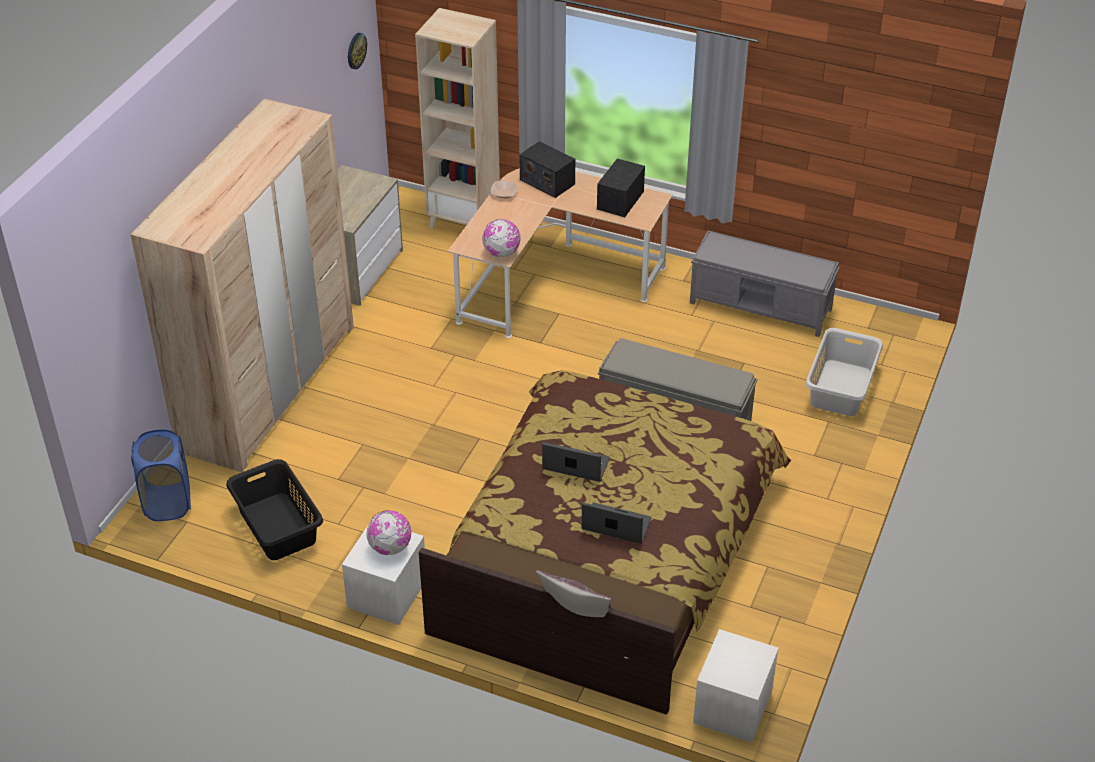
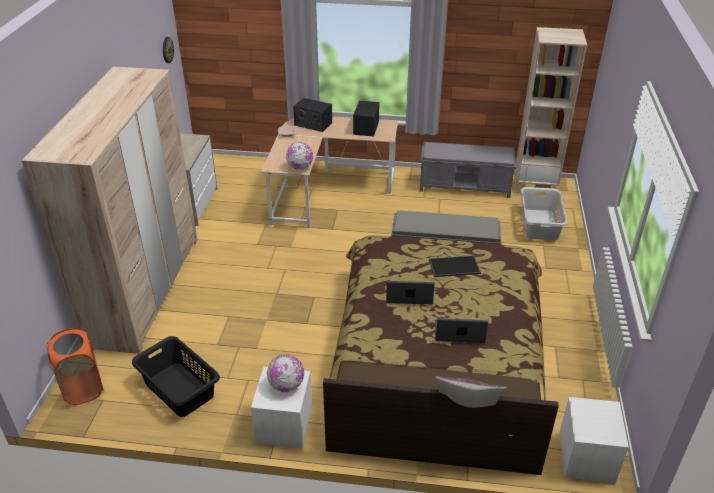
camera: 15 degrees left, 5 degrees down
blue laundry basket [131,430,191,521] -> orange laundry basket [47,328,104,405]
beige bookcase [415,8,500,229] -> beige bookcase moved to [515,27,587,193]
none -> tray [429,255,481,277]

